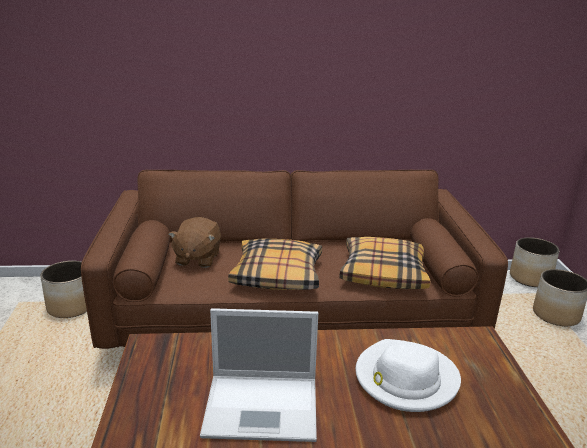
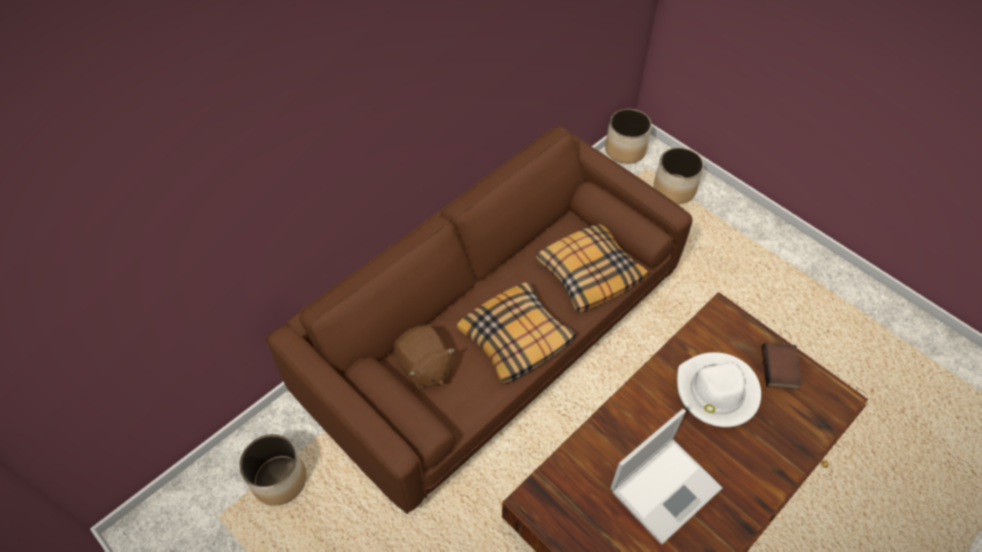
camera: 40 degrees left, 30 degrees up
none -> book [761,343,802,390]

